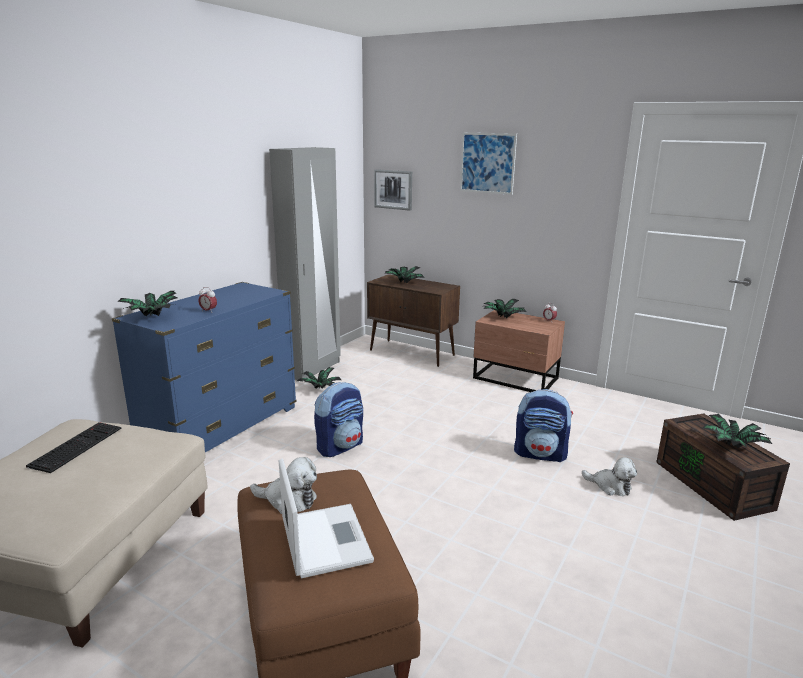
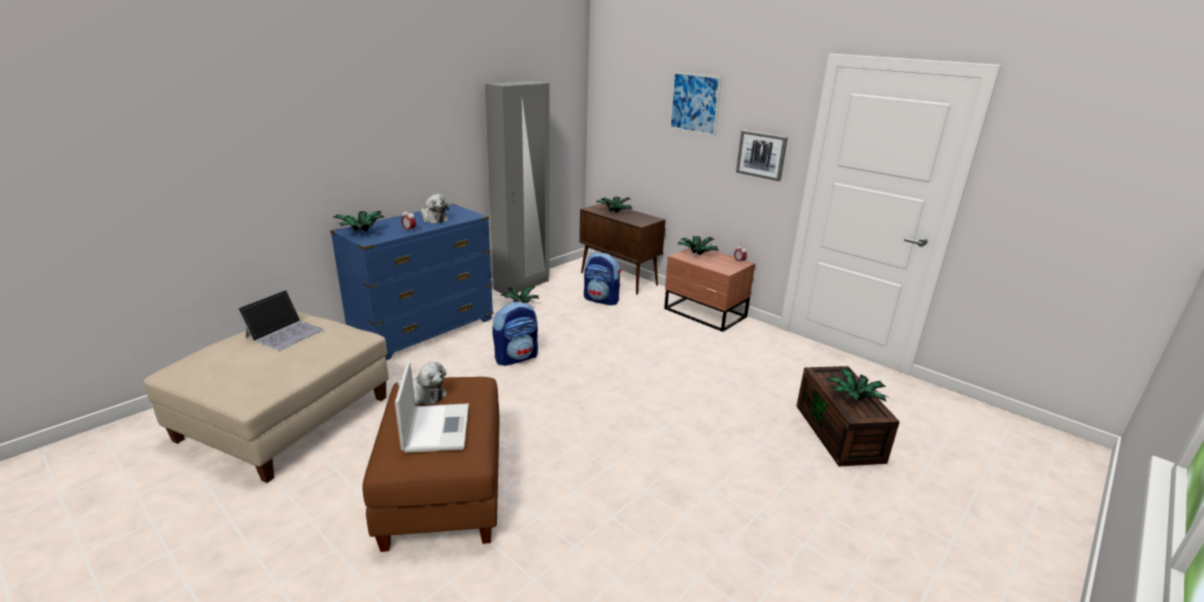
camera: 10 degrees right, 5 degrees up
keyboard [26,422,121,473] -> laptop [237,290,323,351]
picture [374,169,412,211] -> picture moved to [736,130,788,181]
backpack [514,389,573,462] -> backpack moved to [584,253,621,306]
plush toy [582,457,637,496] -> plush toy moved to [421,194,449,224]

